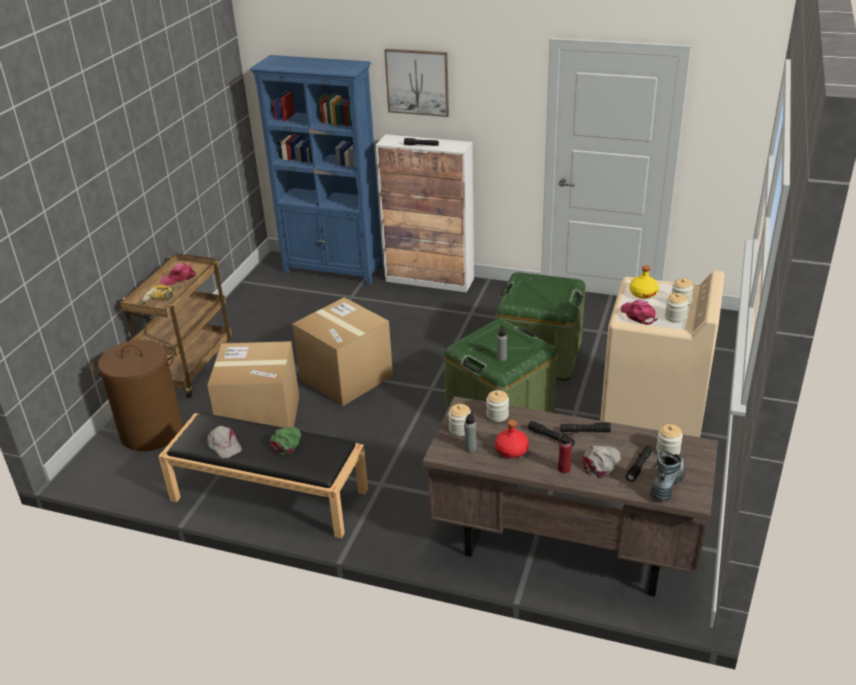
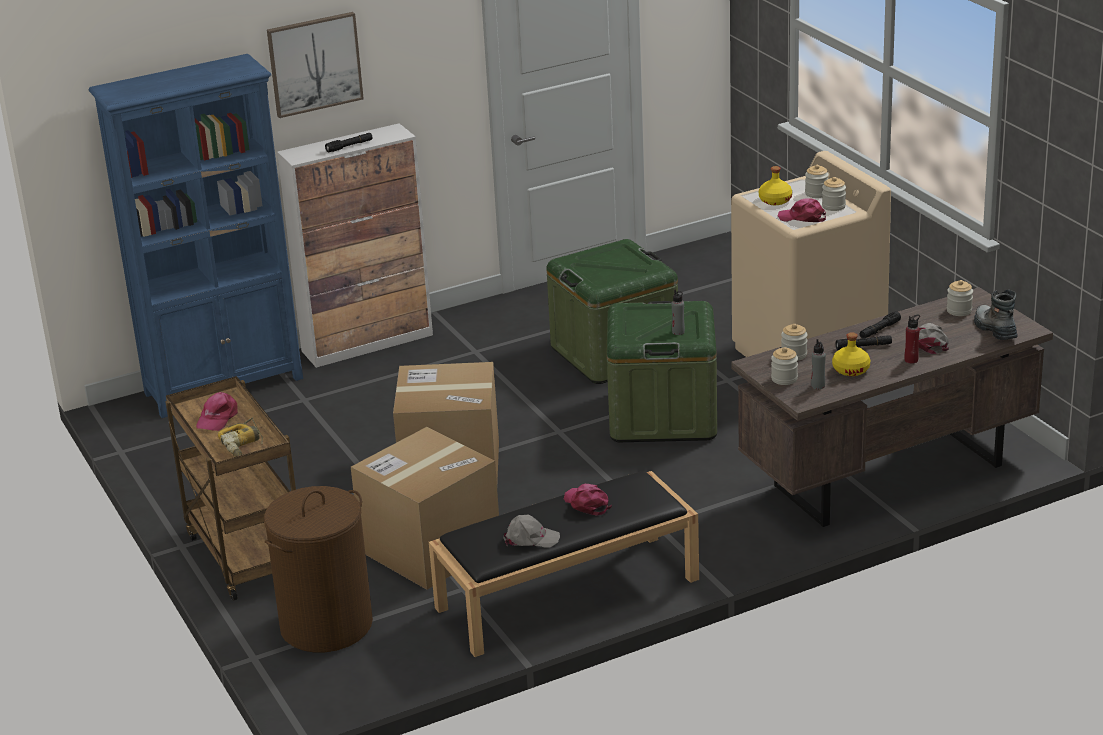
camera: 45 degrees left, 5 degrees down
green cap [270,427,301,456] -> pink cap [564,484,612,516]
red bottle [495,420,529,458] -> yellow bottle [832,332,870,376]
black flashlight [626,445,653,482] -> none

